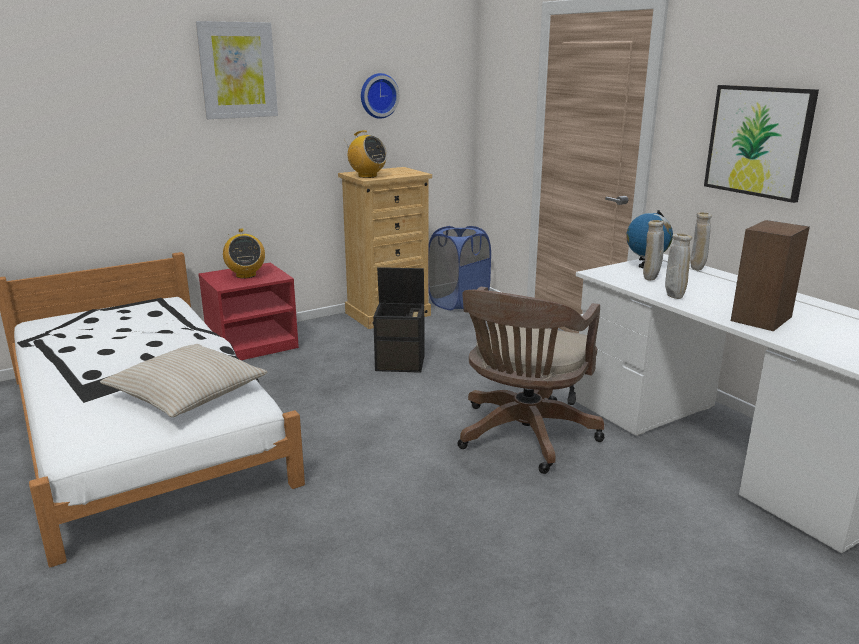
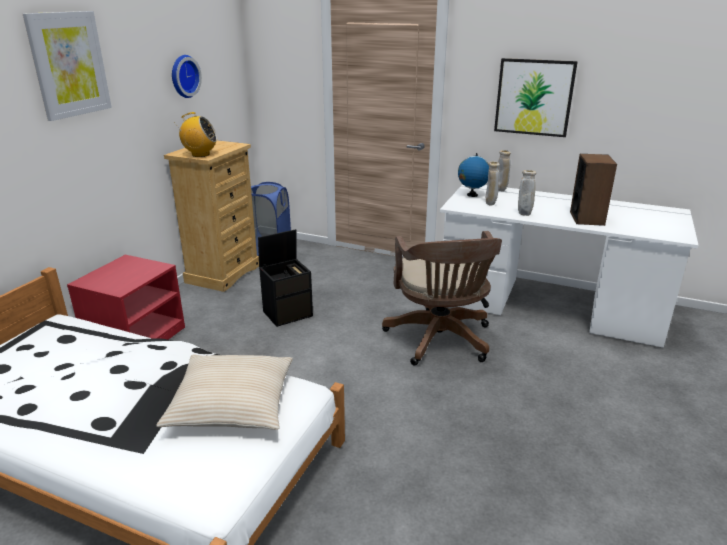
camera: 35 degrees left, 5 degrees up
radio [223,229,265,278] -> none

